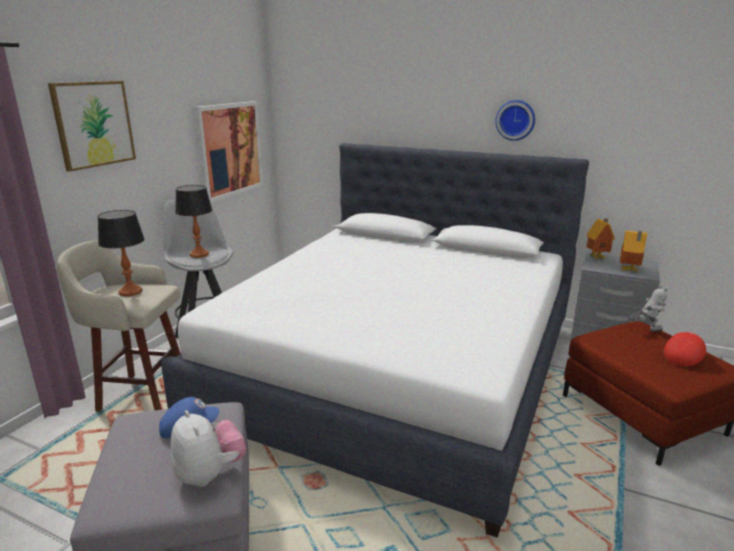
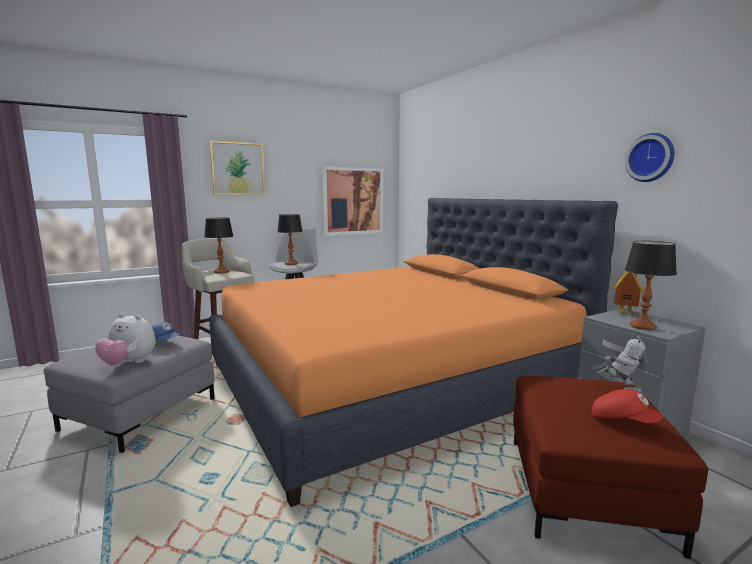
camera: 35 degrees right, 10 degrees down
white bed [161,143,589,538] -> orange bed [209,198,618,507]
plush toy [171,410,246,487] -> plush toy turned 105 degrees clockwise [95,314,156,365]
wall clock [495,100,535,141] -> wall clock moved to [625,133,675,182]
toy house [620,231,647,272] -> table lamp [625,241,677,330]
red cap [664,332,706,366] -> red cap turned 45 degrees clockwise [591,389,664,423]

